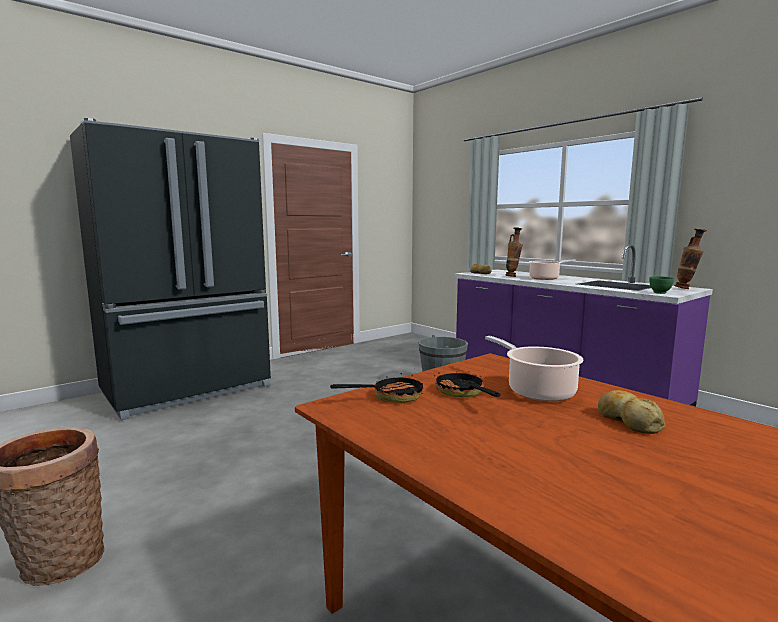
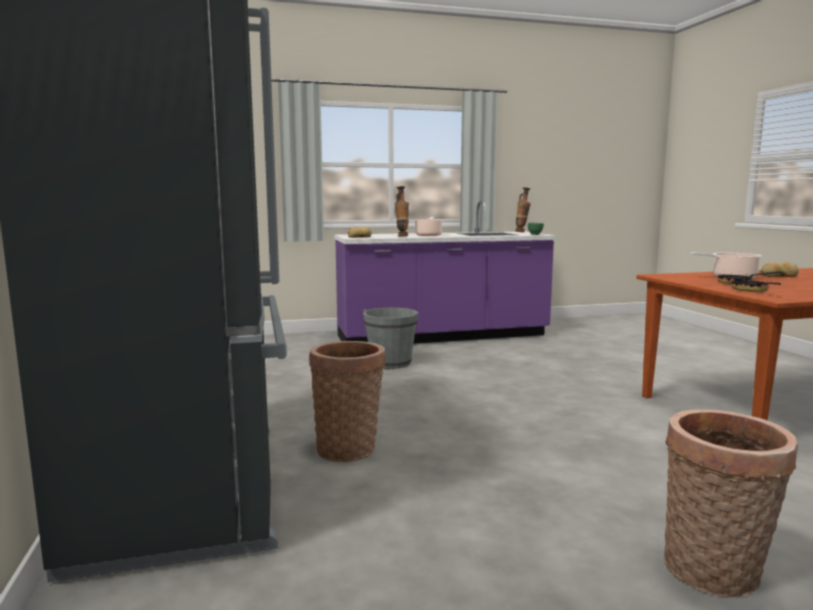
camera: 65 degrees left, 0 degrees up
none -> basket [309,341,386,462]

